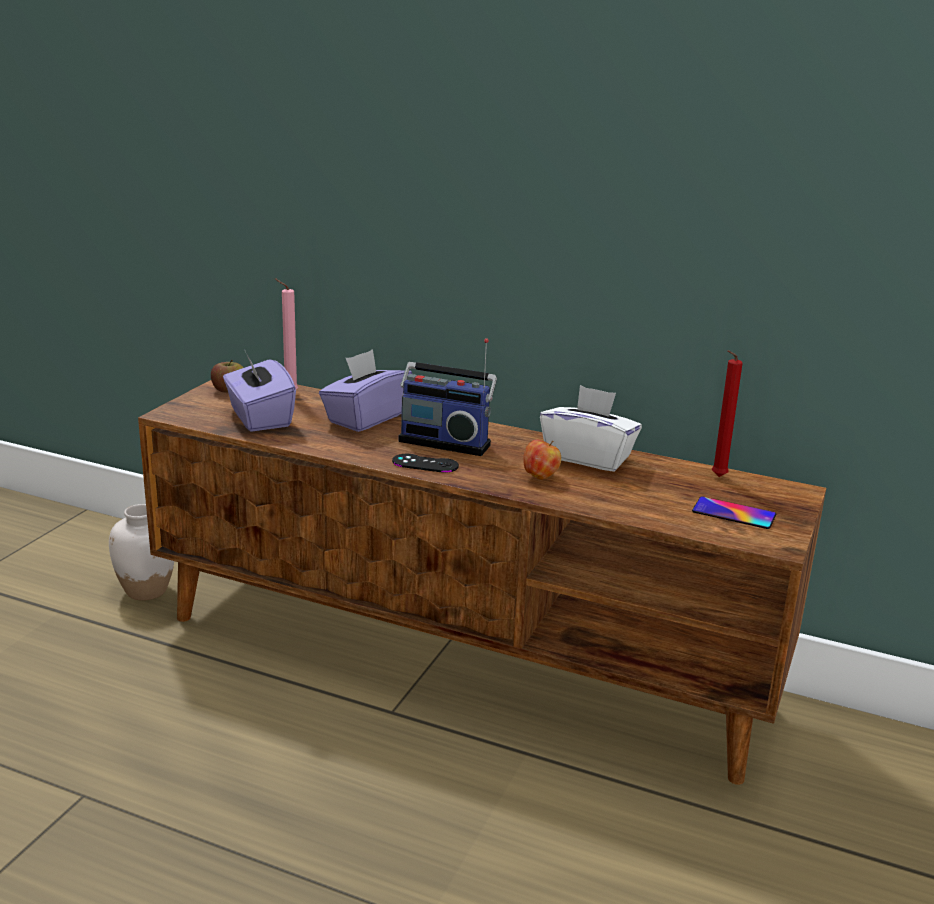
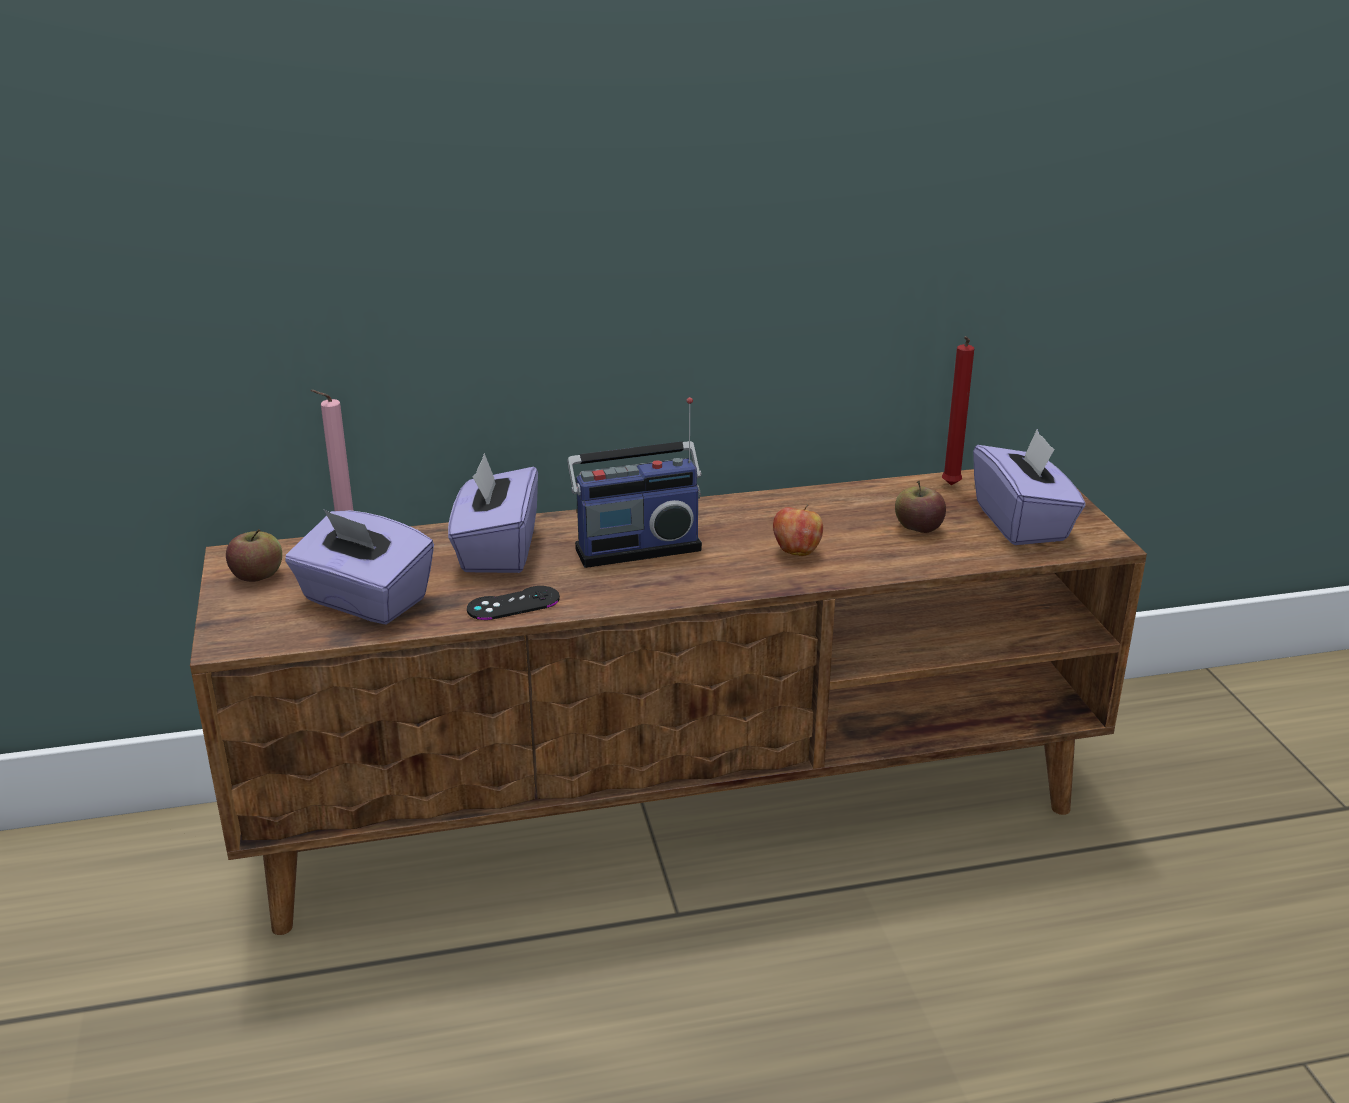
camera: 35 degrees left, 5 degrees up
white vase [109,504,174,601] -> none
black game controller [392,454,459,473] -> black game controller moved to [467,586,560,620]
white tissue box [540,385,642,472] -> none
phone [692,496,776,529] -> purple tissue box [973,429,1085,545]
none -> apple [895,481,946,533]

